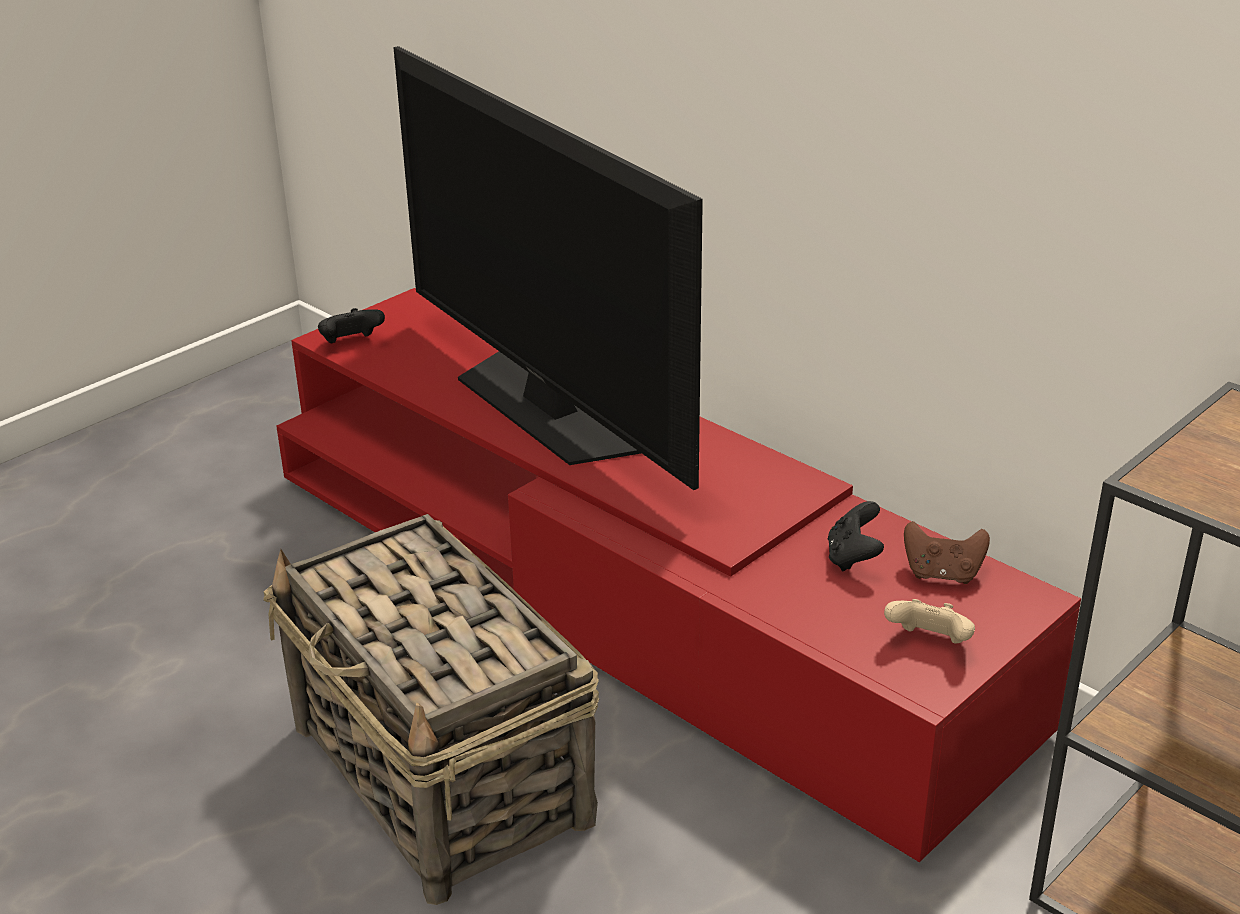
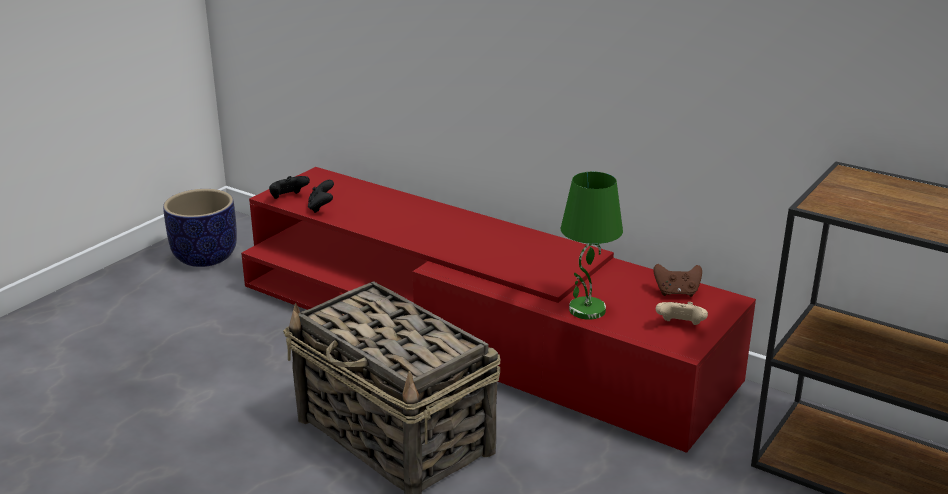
camera: 10 degrees left, 5 degrees down
television [393,46,703,490] -> none
black game controller [828,501,884,572] -> black game controller moved to [308,180,334,213]
none -> planter [163,189,237,267]
none -> green table lamp [560,172,623,320]

